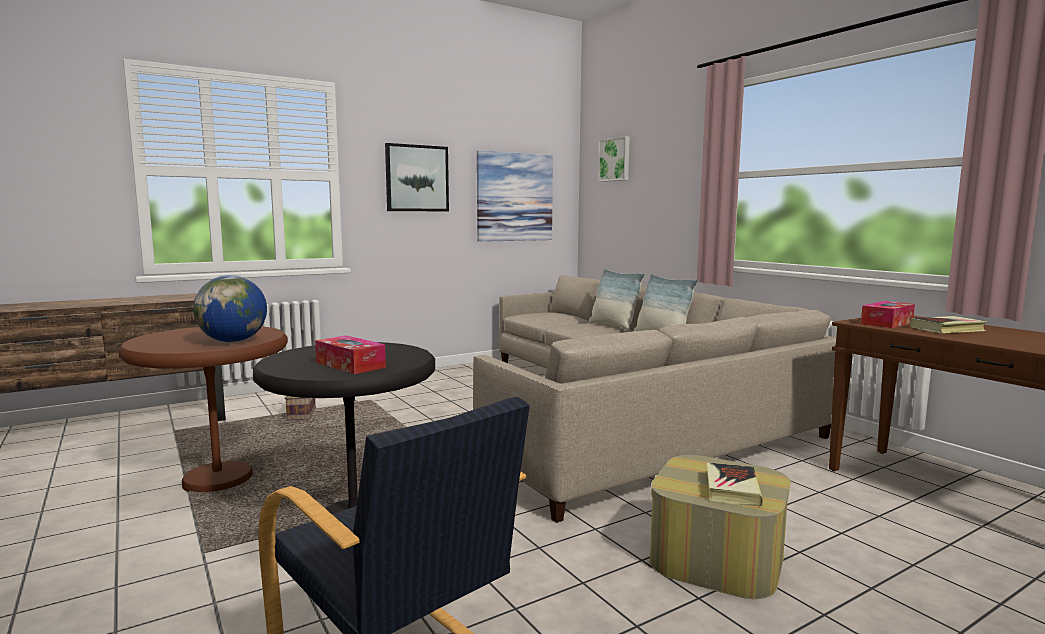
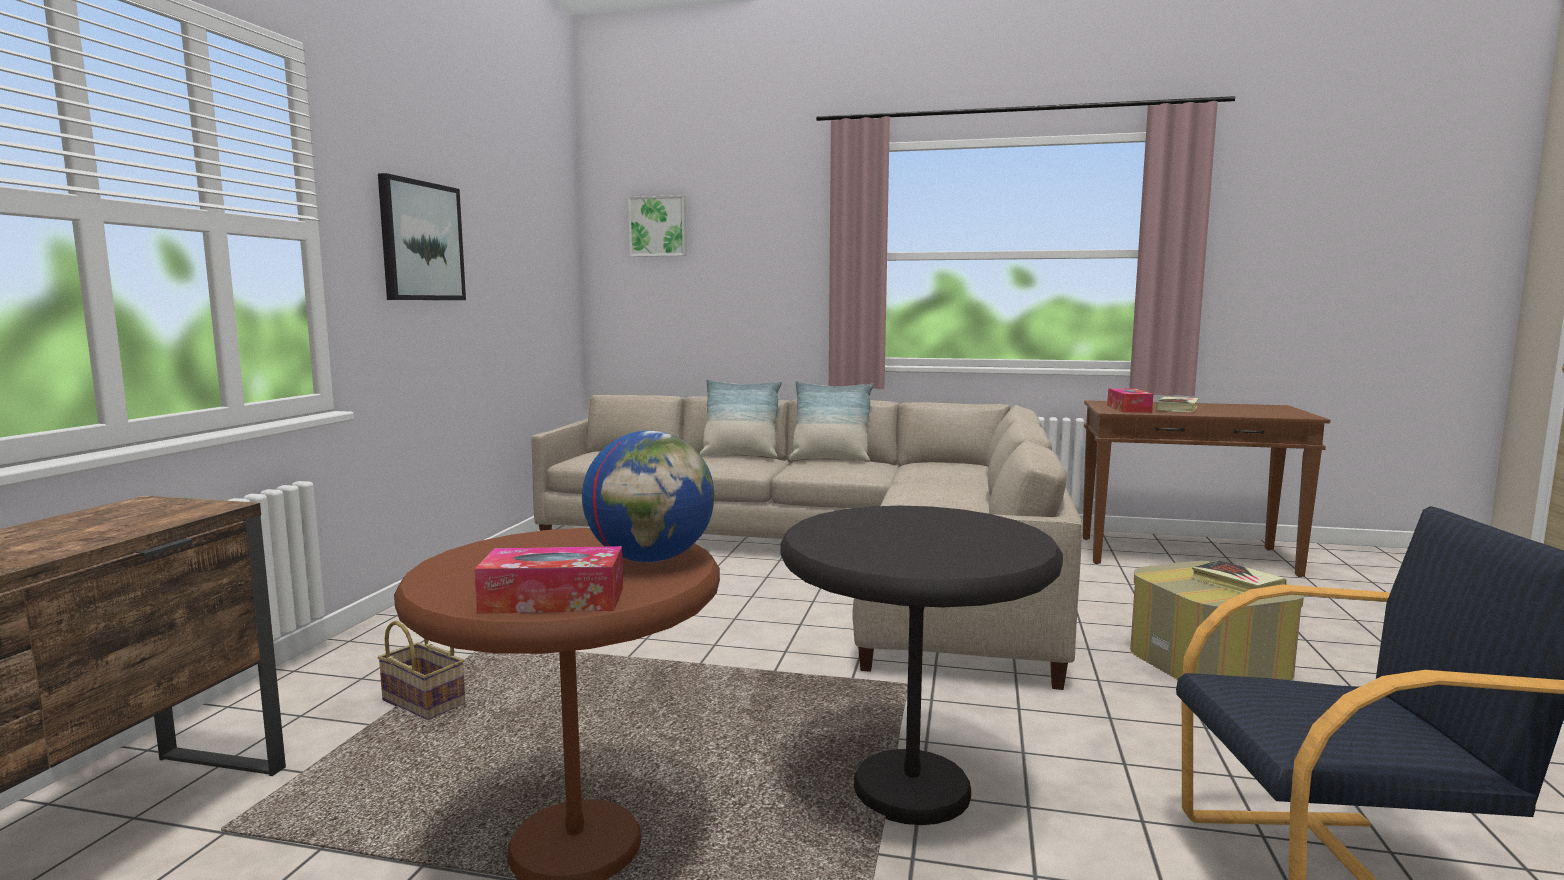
camera: 45 degrees left, 0 degrees up
tissue box [315,335,386,374] -> tissue box moved to [474,546,623,614]
picture [477,150,553,242] -> none

